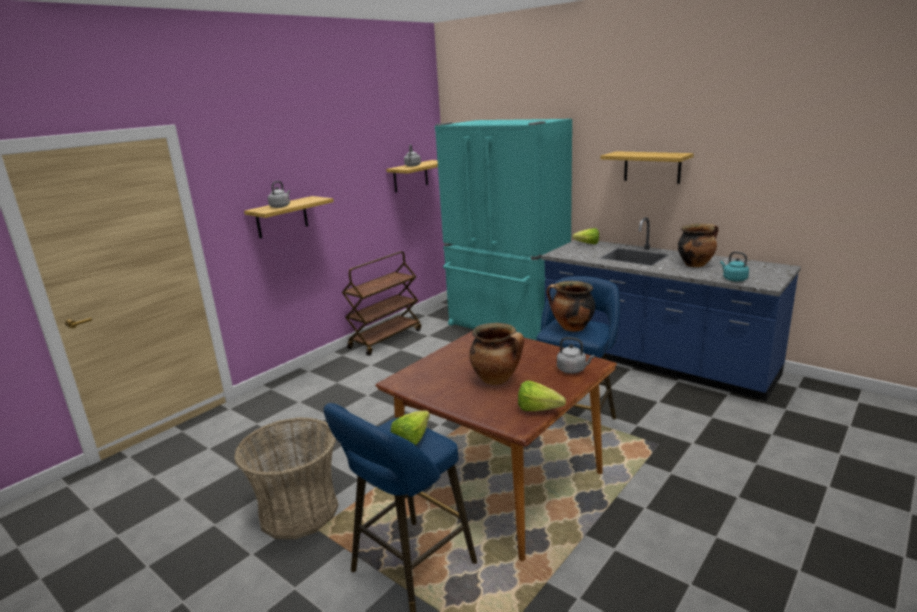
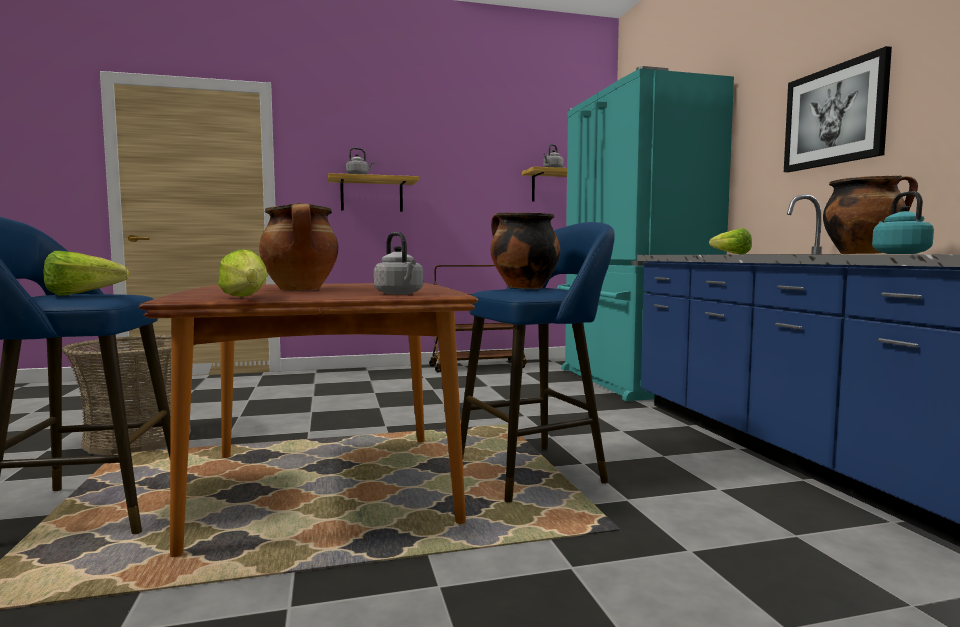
camera: 35 degrees right, 15 degrees down
shelf [600,151,694,184] -> picture [784,46,892,172]

